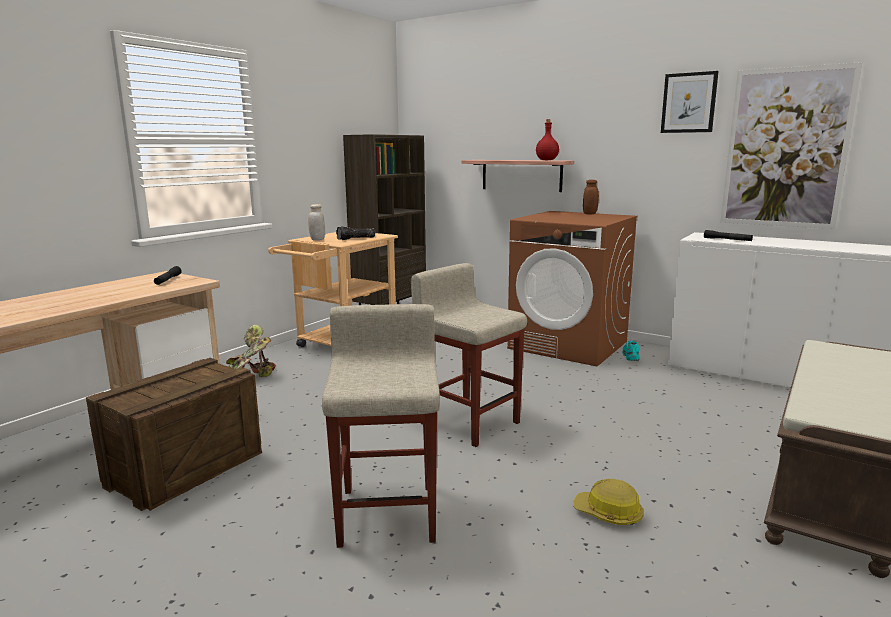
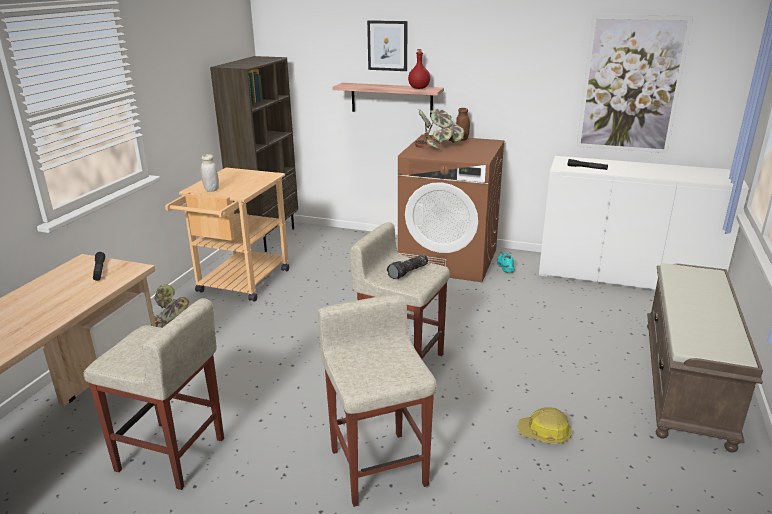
camera: 15 degrees left, 10 degrees up
crate [86,358,262,511] -> beige stool [83,298,224,490]
flashlight [336,226,375,240] -> flashlight moved to [387,255,428,279]
picture [661,71,719,133] -> picture moved to [367,20,407,71]
none -> potted plant [414,109,465,151]

